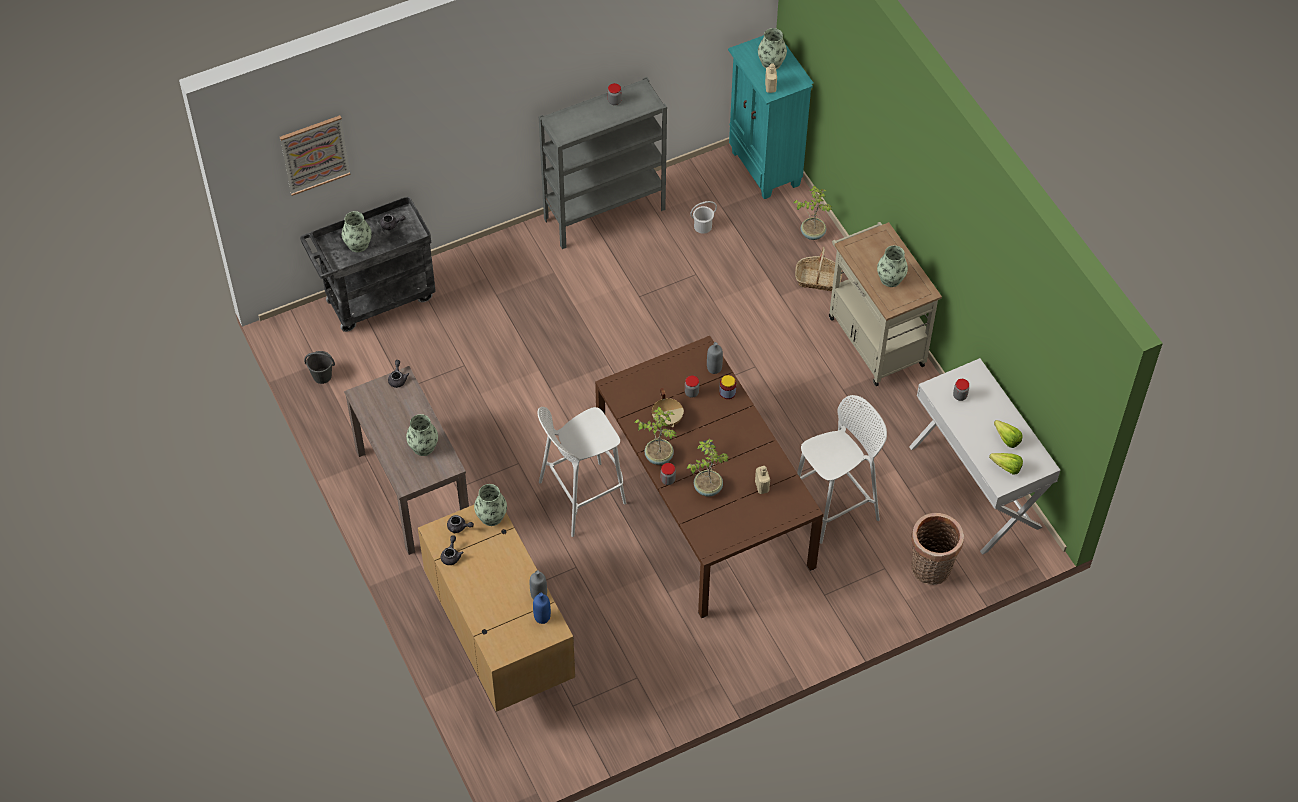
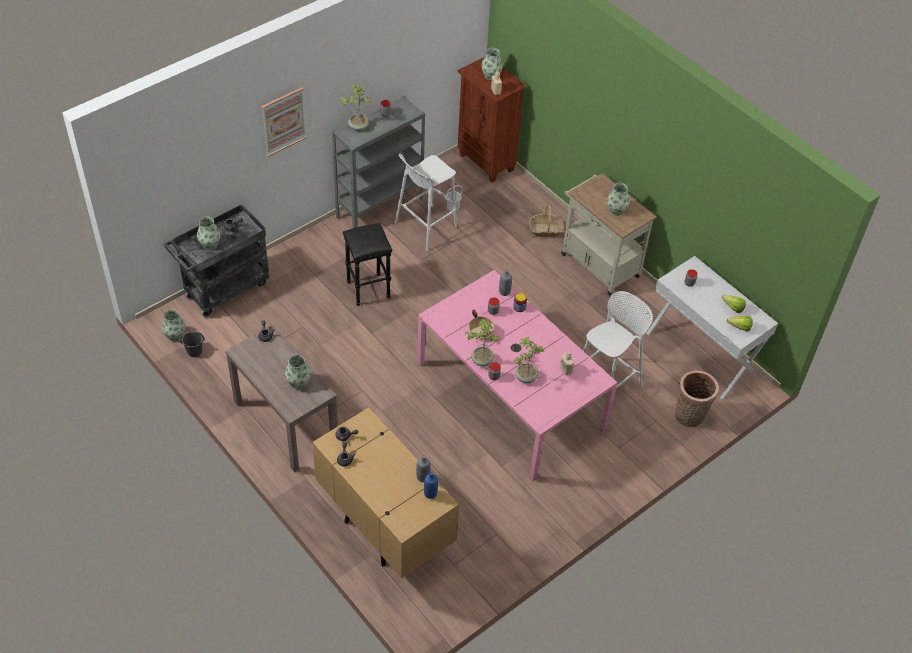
camera: 15 degrees left, 5 degrees down
picture [280,115,351,196] -> picture moved to [261,87,307,157]
vase [474,484,507,526] -> vase moved to [162,310,185,341]
white stool [538,407,626,537] -> white stool moved to [394,154,457,251]
brown dining table [595,336,823,618] -> pink dining table [417,270,617,481]
turquoise cabinet [728,35,813,199] -> brown cabinet [457,57,526,183]
potted plant [794,186,832,240] -> potted plant moved to [340,84,372,131]
none -> black stool [343,223,392,306]

